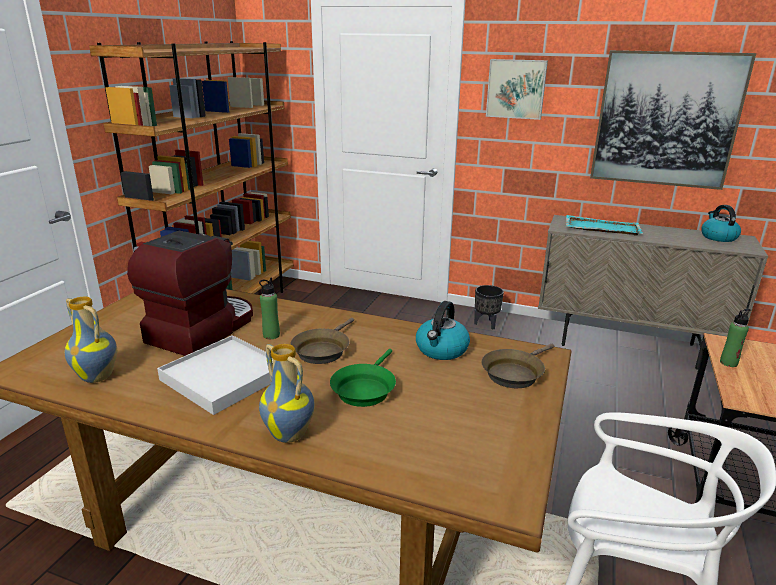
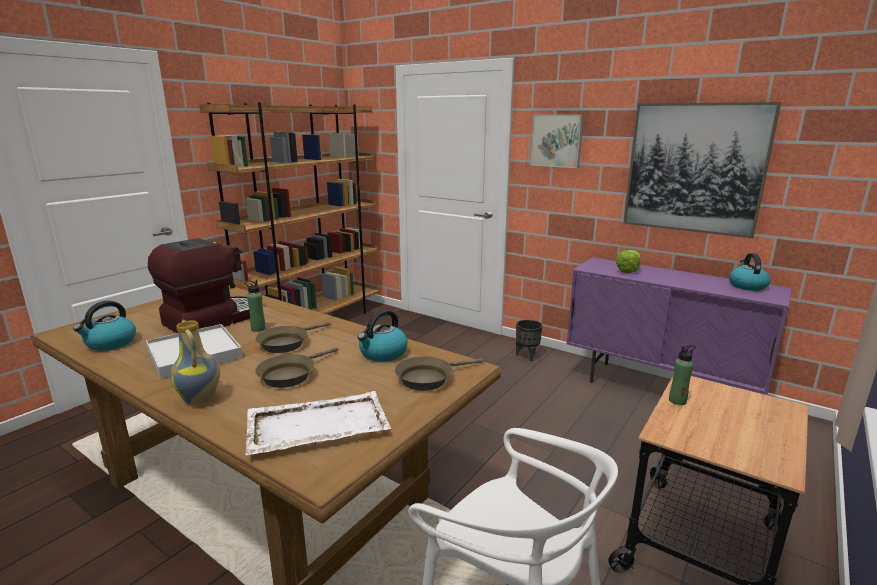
camera: 15 degrees right, 5 degrees down
vase [65,297,117,383] -> kettle [73,301,136,351]
green frying pan [330,349,396,407] -> brown frying pan [255,347,338,388]
beige cabinet [538,215,768,369] -> purple cabinet [566,257,792,395]
turquoise tray [566,215,643,236] -> lettuce [616,250,640,273]
none -> white tray [245,391,391,455]

